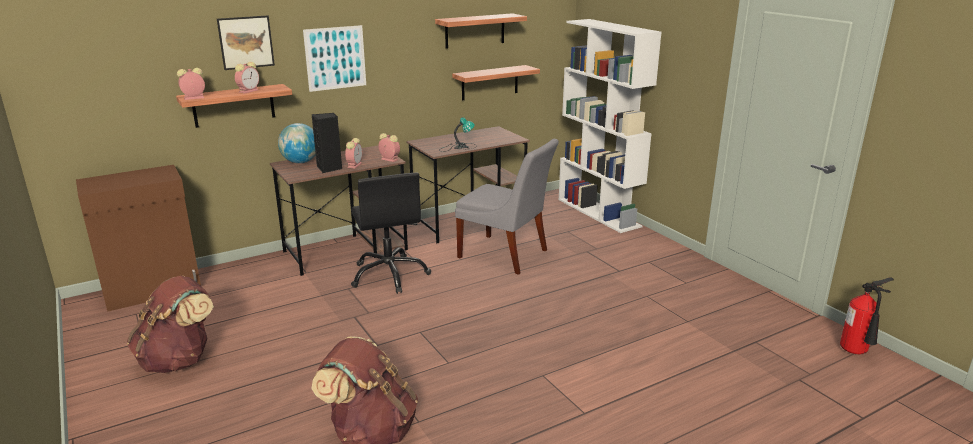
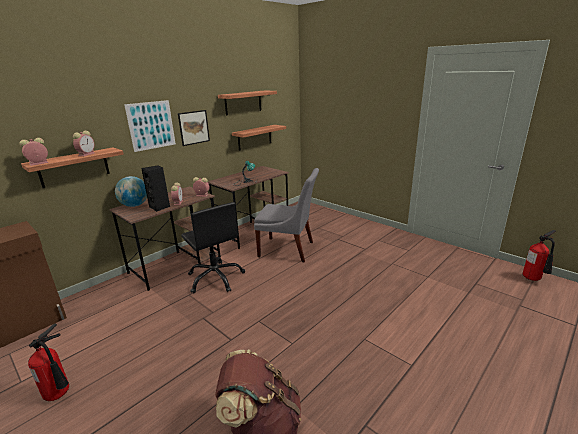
camera: 15 degrees left, 0 degrees up
brown backpack [127,276,214,373] -> fire extinguisher [28,324,69,401]
picture [217,15,275,70] -> picture moved to [178,110,210,146]
white bookcase [559,19,662,233] -> none

